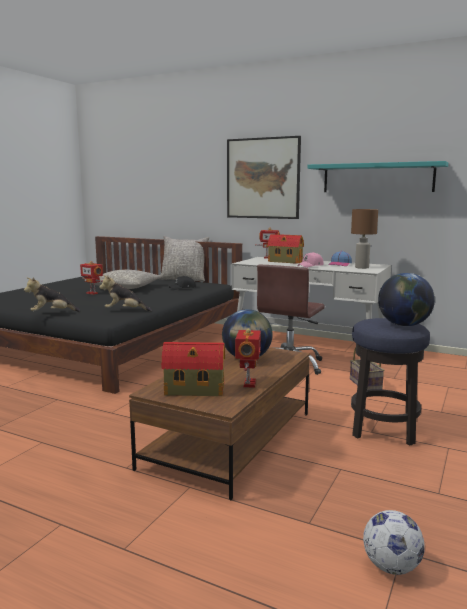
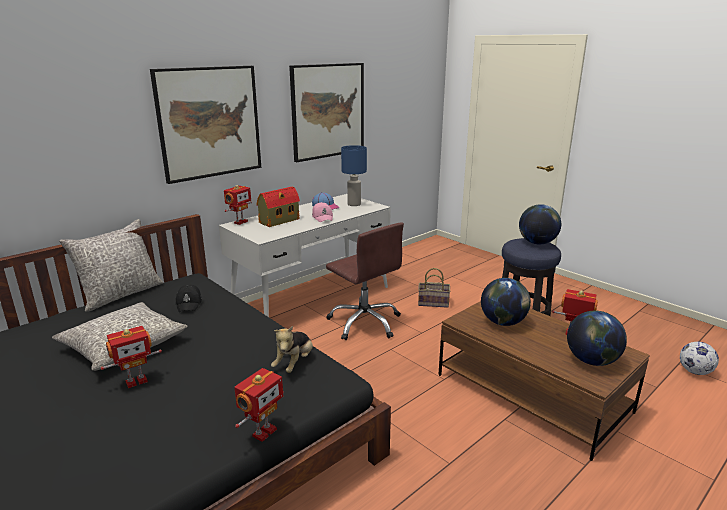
camera: 70 degrees left, 10 degrees up
plush toy [24,277,80,312] -> toy robot [234,368,284,442]
toy house [161,342,225,396] -> globe [567,311,627,366]
turquoise shelf [308,161,448,192] -> picture [289,63,364,162]
brown table lamp [351,209,378,269] -> blue table lamp [341,145,367,206]

